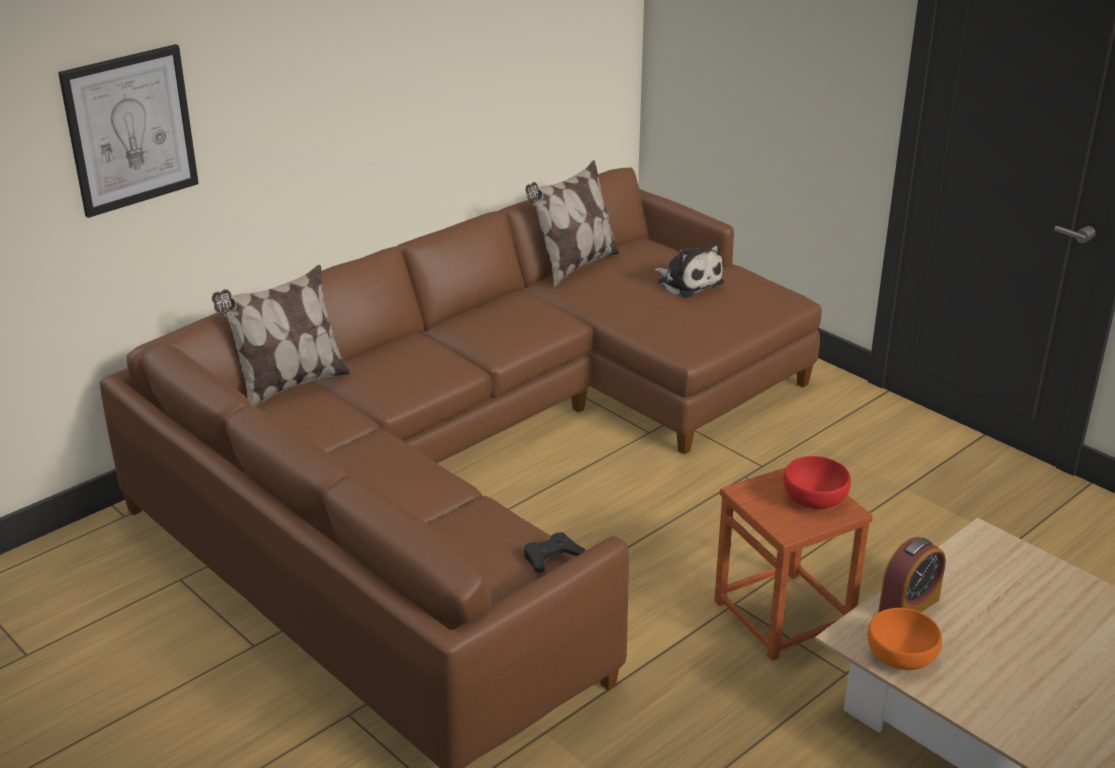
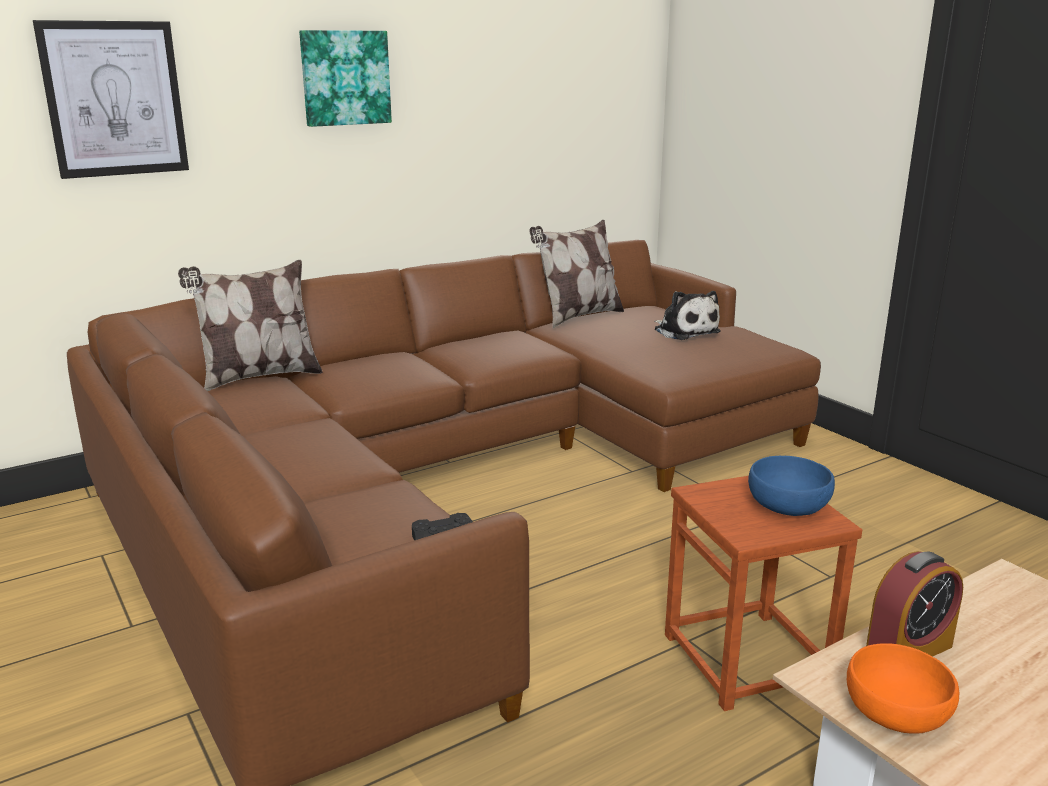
camera: 10 degrees right, 10 degrees down
red bowl [784,456,851,509] -> blue bowl [748,456,835,516]
none -> picture [299,30,392,127]

